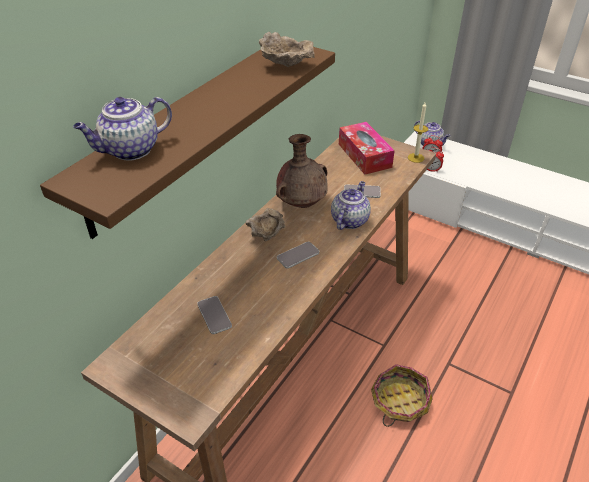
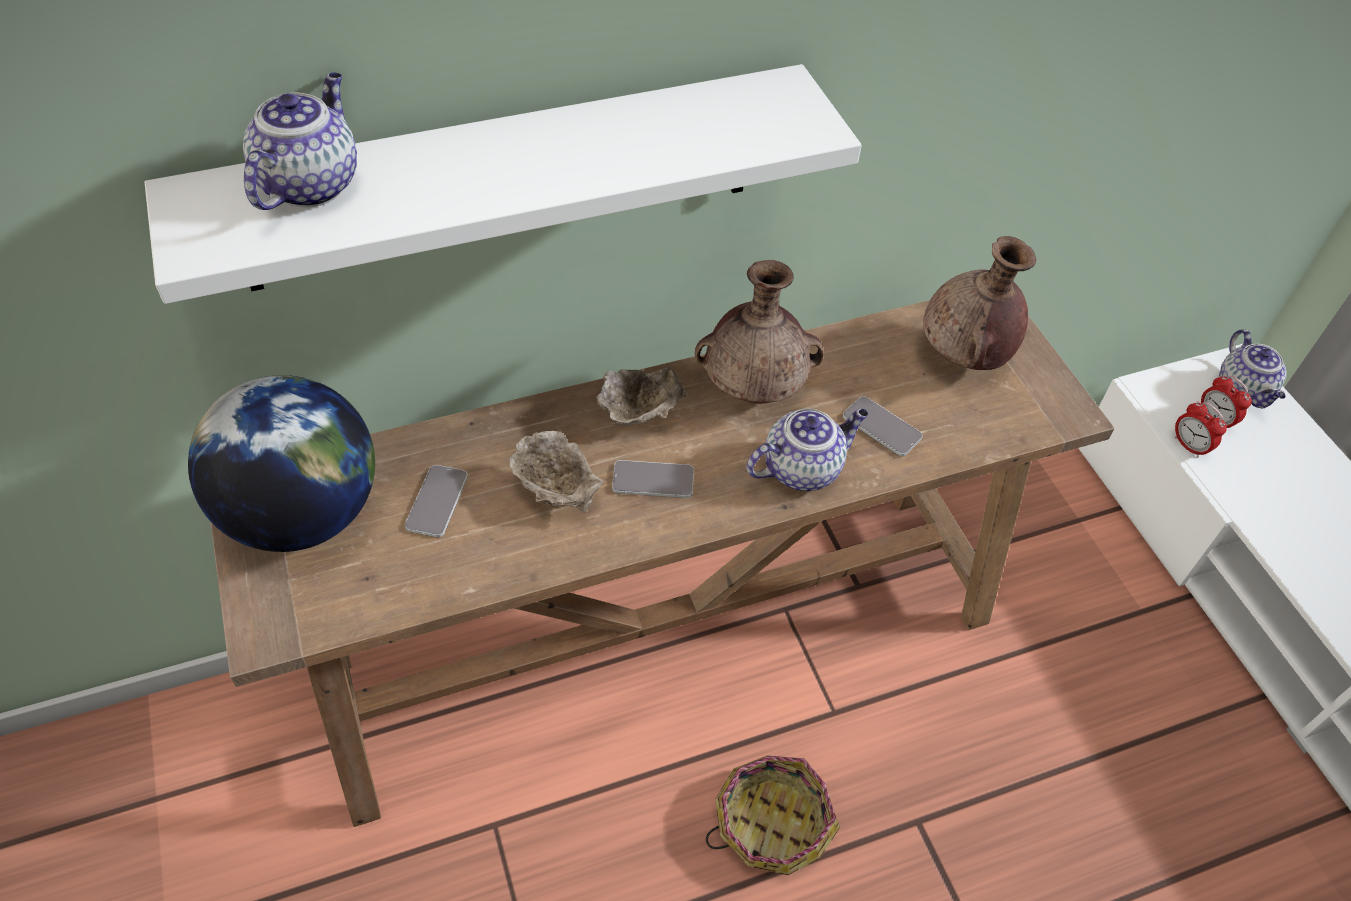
camera: 35 degrees right, 10 degrees up
brown shelf [40,47,335,239] -> white shelf [145,64,862,304]
teapot [73,97,172,160] -> teapot turned 105 degrees clockwise [243,72,357,210]
beige bowl [259,32,315,67] -> beige bowl moved to [509,431,603,514]
tissue box [339,122,395,175] -> brown vase [923,236,1036,370]
candle [408,102,428,163] -> none
none -> globe [188,375,375,552]

